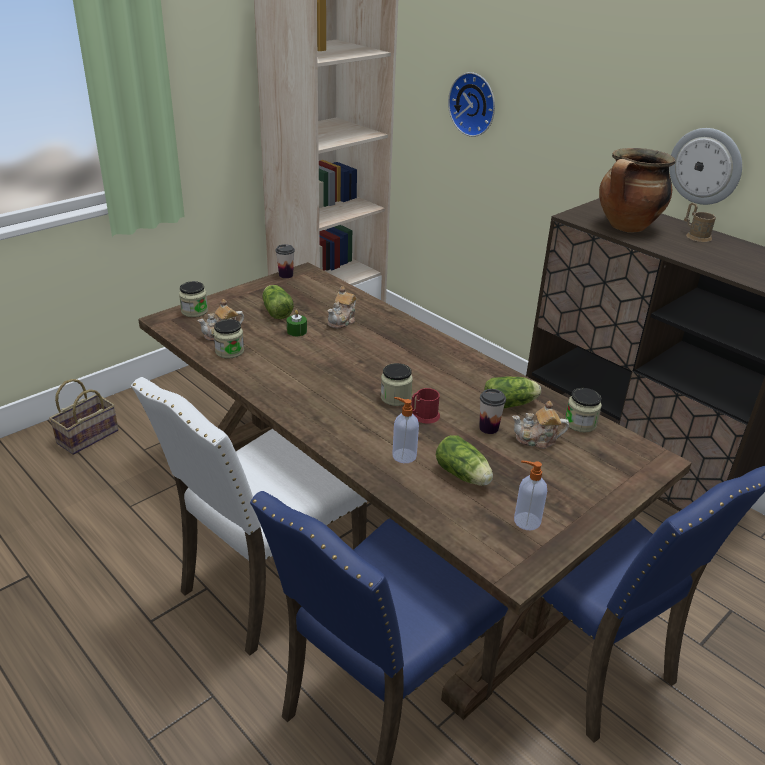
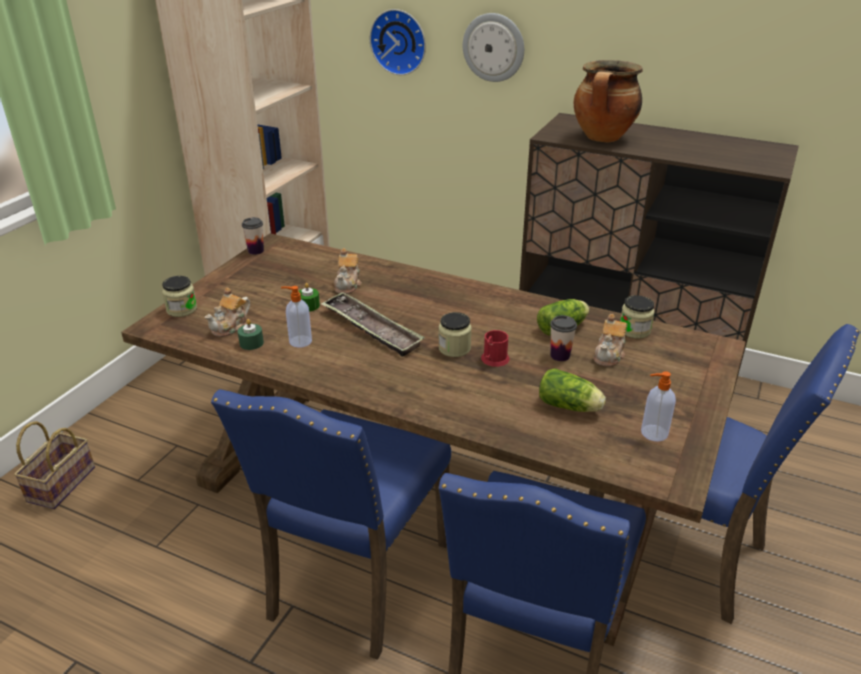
camera: 20 degrees left, 0 degrees up
white chair [131,377,367,655] -> blue chair [211,389,451,660]
jar [213,319,244,358] -> green candle [238,319,264,350]
lettuce [262,285,294,319] -> none
soap dispenser [392,397,419,463] -> soap dispenser moved to [281,286,312,348]
teapot [512,401,569,449] -> teapot turned 45 degrees counterclockwise [594,314,627,367]
wall clock [669,128,742,205] -> wall clock moved to [463,13,524,82]
brown mug [684,203,716,242] -> none
none -> tray [321,292,425,357]

